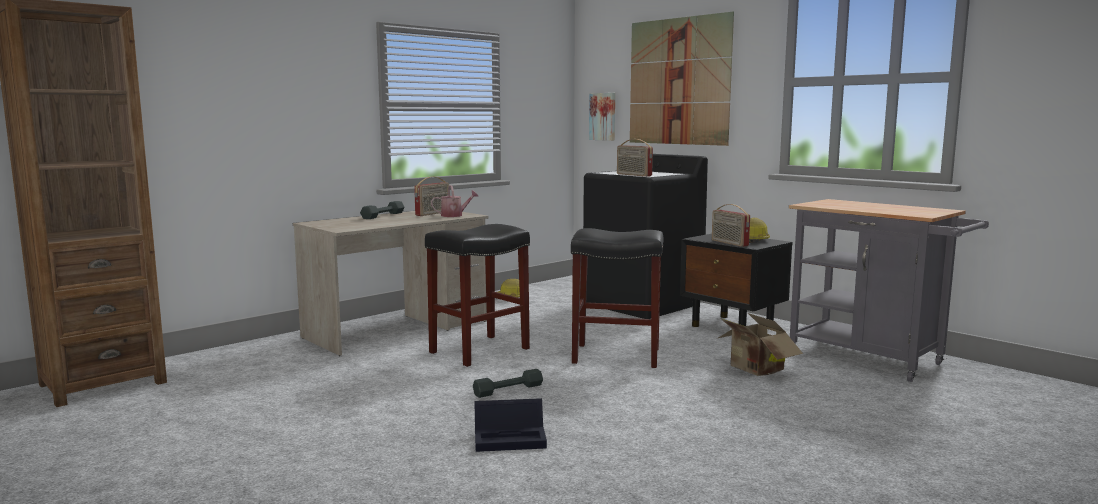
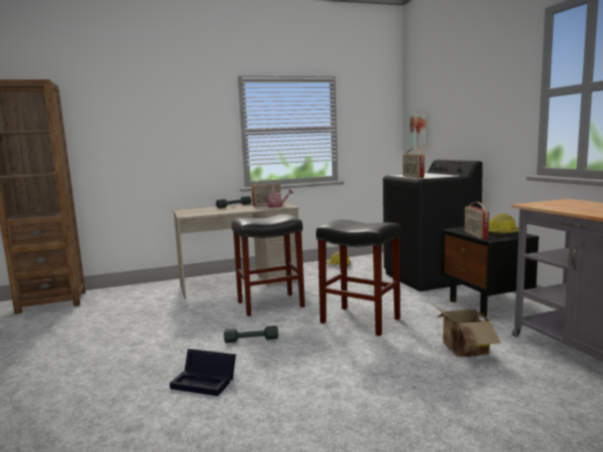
camera: 25 degrees right, 0 degrees up
picture [630,12,734,146] -> none

